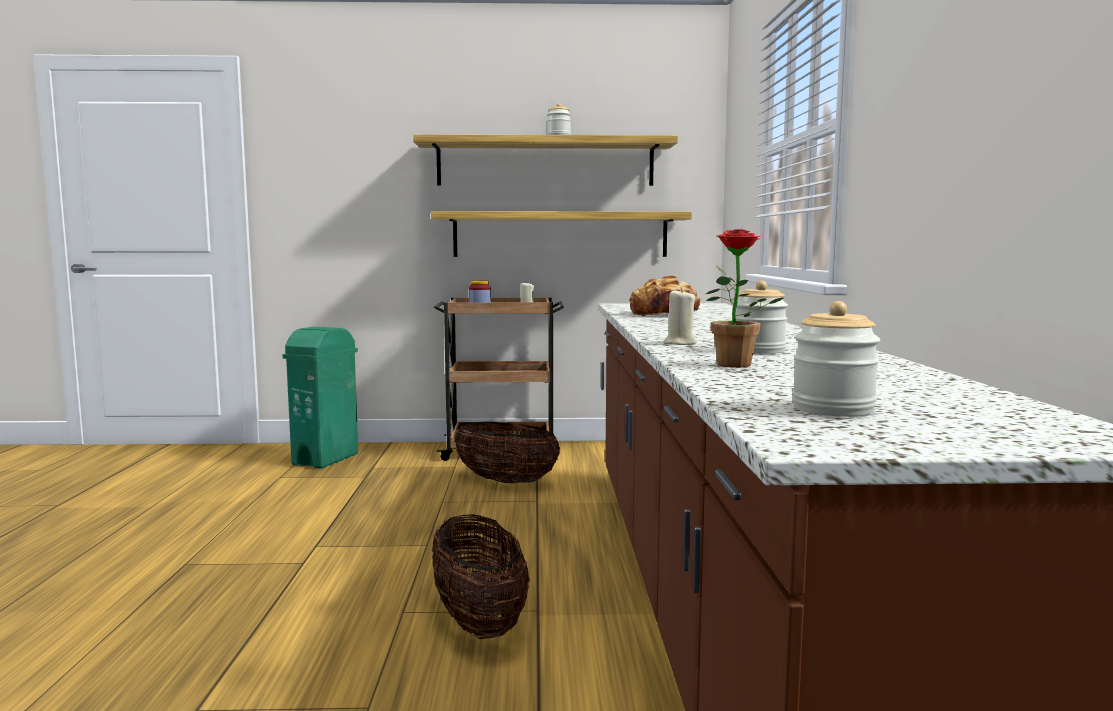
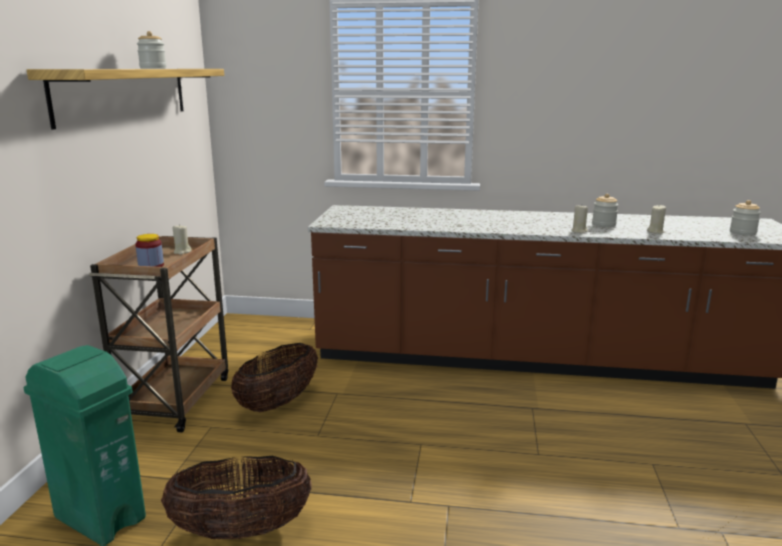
camera: 80 degrees left, 10 degrees up
shelf [431,211,692,257] -> none
basket [432,514,530,639] -> basket moved to [161,456,311,539]
bread [629,275,700,317] -> none
potted plant [706,229,784,368] -> beige candle [647,204,666,234]

